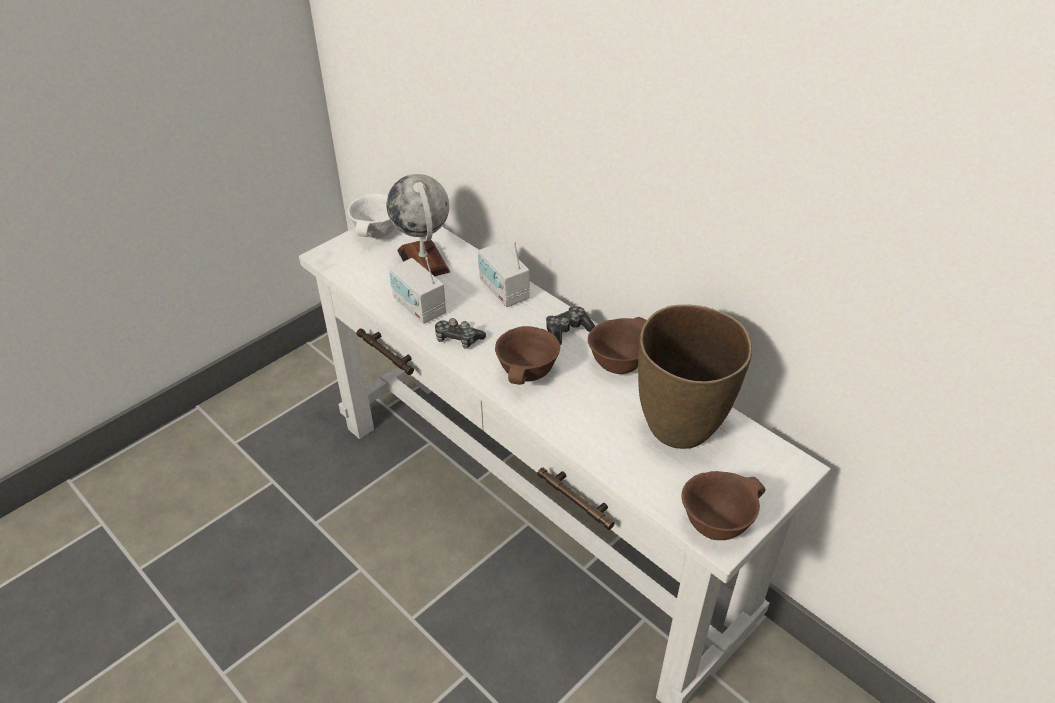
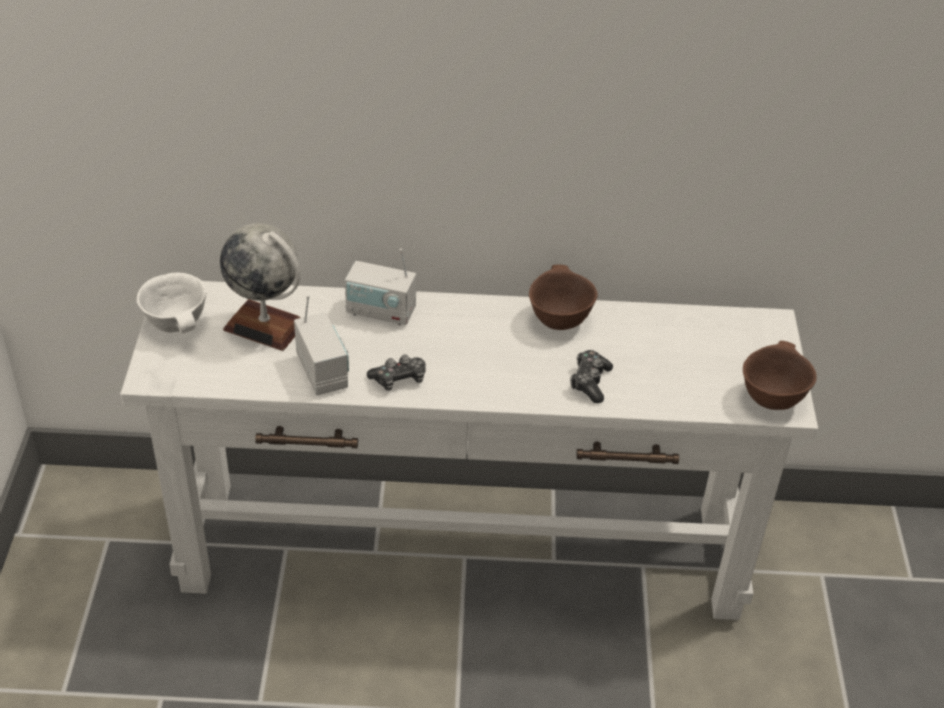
camera: 45 degrees left, 0 degrees up
radio [389,257,446,324] -> radio turned 120 degrees counterclockwise [294,295,349,395]
brown bowl [495,326,560,385] -> none
game controller [546,306,595,345] -> game controller moved to [570,350,613,403]
brown vase [638,305,752,449] -> none

